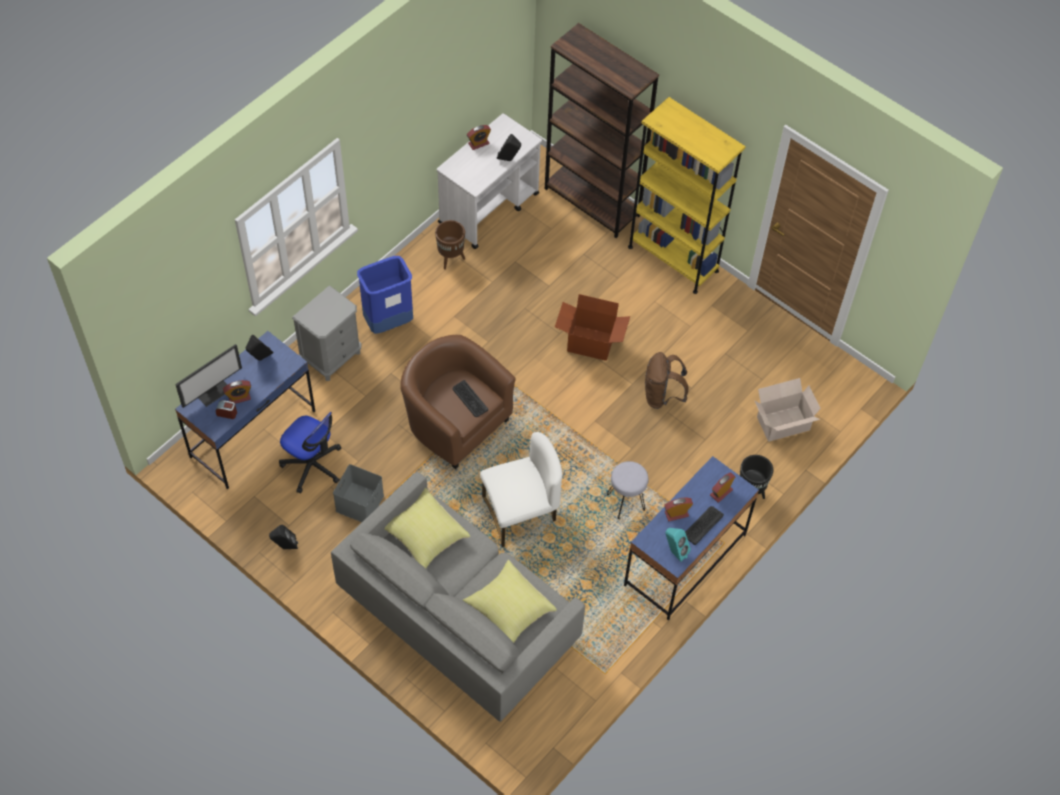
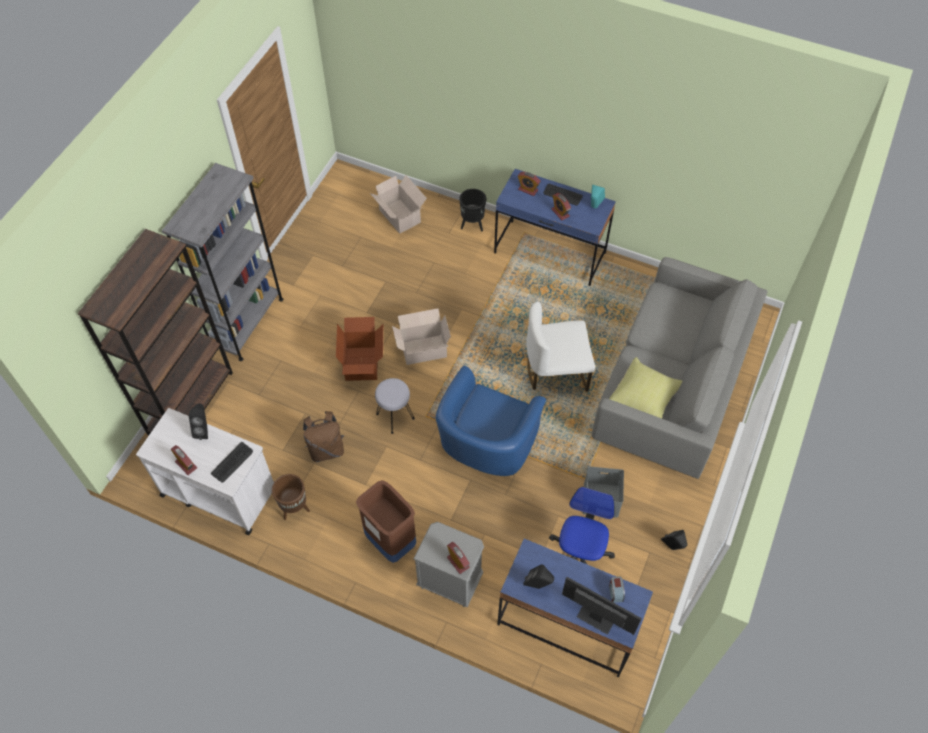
camera: 105 degrees left, 0 degrees up
alarm clock [223,380,251,404] -> alarm clock moved to [447,542,470,574]
blue trash can [357,256,413,334] -> brown trash can [356,480,416,563]
brown armchair [401,335,516,469] -> blue armchair [436,366,546,476]
keyboard [453,380,488,417] -> keyboard moved to [211,442,253,482]
yellow pillow [463,560,557,643] -> none
white chair [480,432,562,547] -> white chair turned 60 degrees counterclockwise [526,302,595,392]
grey stool [607,461,648,519] -> grey stool moved to [375,378,415,434]
yellow bookcase [628,97,746,294] -> grey bookcase [162,163,283,361]
brown backpack [645,352,689,409] -> brown backpack moved to [303,411,344,462]
none -> cardboard box [392,308,451,365]

